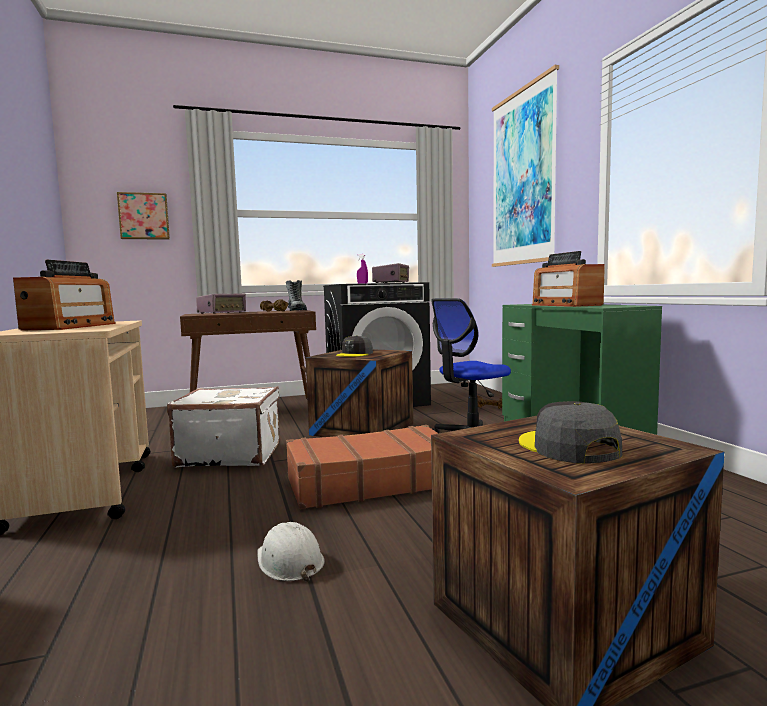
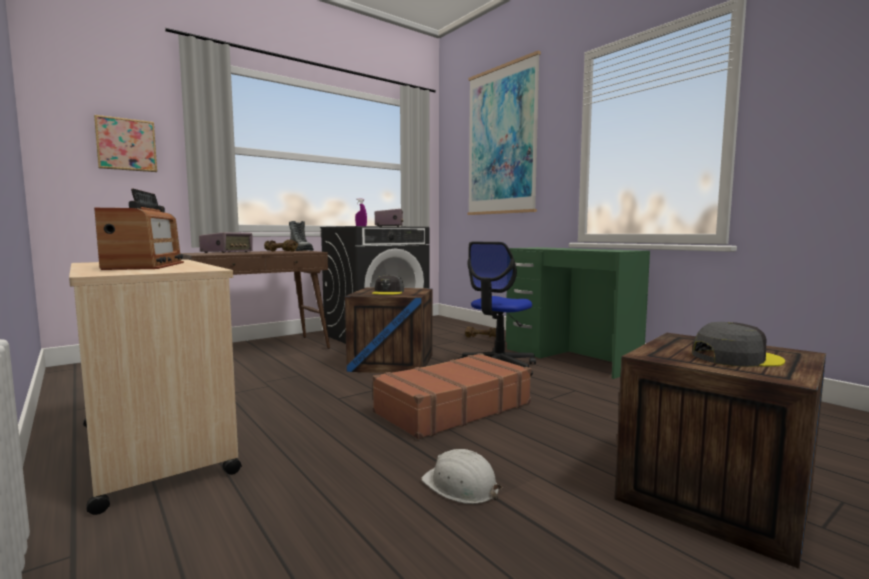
camera: 20 degrees left, 0 degrees up
white suitcase [167,386,279,468] -> none
grey cap [519,401,622,464] -> grey cap turned 120 degrees clockwise [692,322,785,367]
radio [532,251,605,307] -> none

